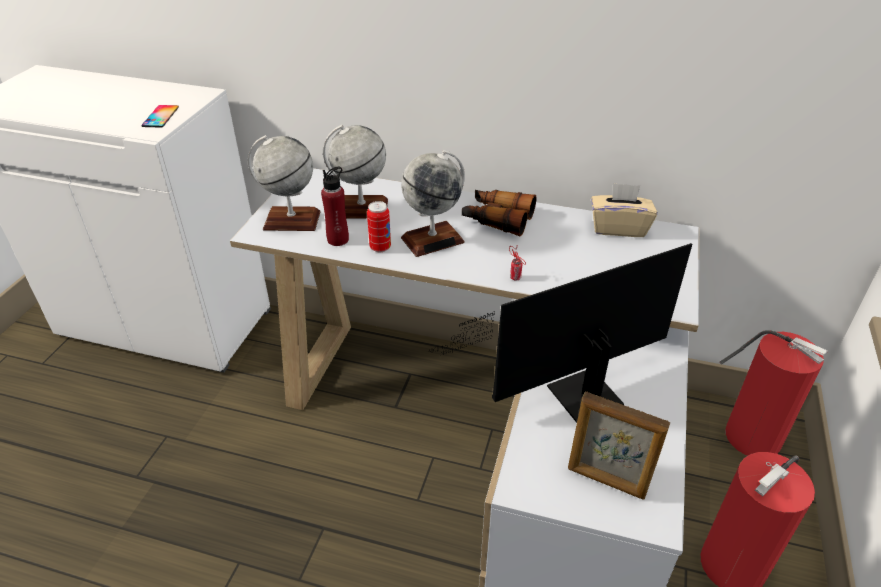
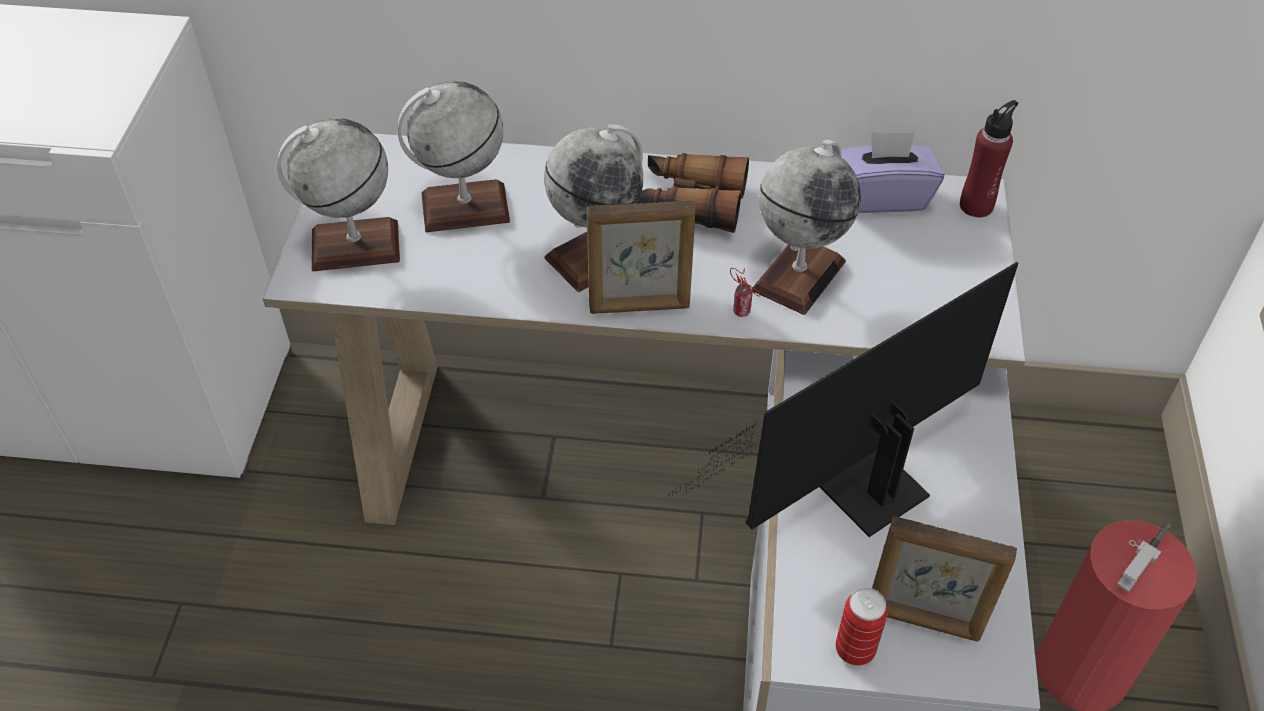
camera: 10 degrees left, 10 degrees up
phone [141,105,179,128] -> none
red bottle [321,167,349,246] -> red bottle moved to [960,100,1018,217]
can [367,201,391,252] -> can moved to [836,587,888,666]
beige tissue box [591,183,657,237] -> purple tissue box [841,132,944,213]
fire extinguisher [720,330,828,456] -> none
none -> picture frame [587,200,695,314]
none -> globe [752,140,861,315]

